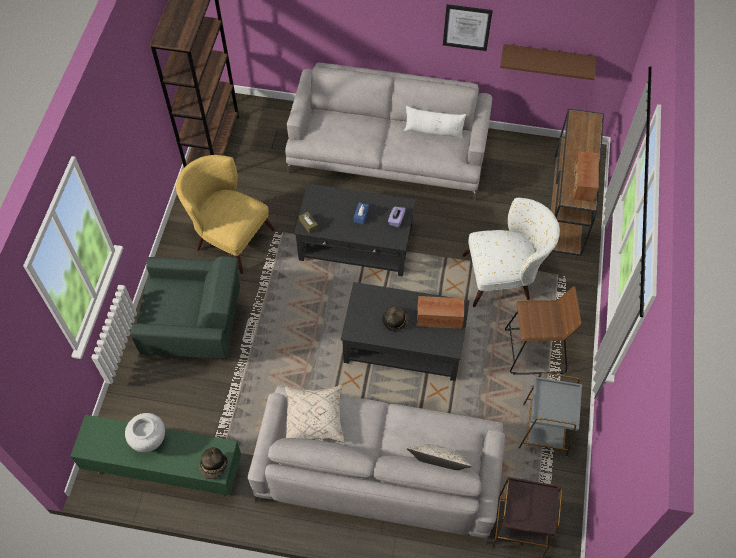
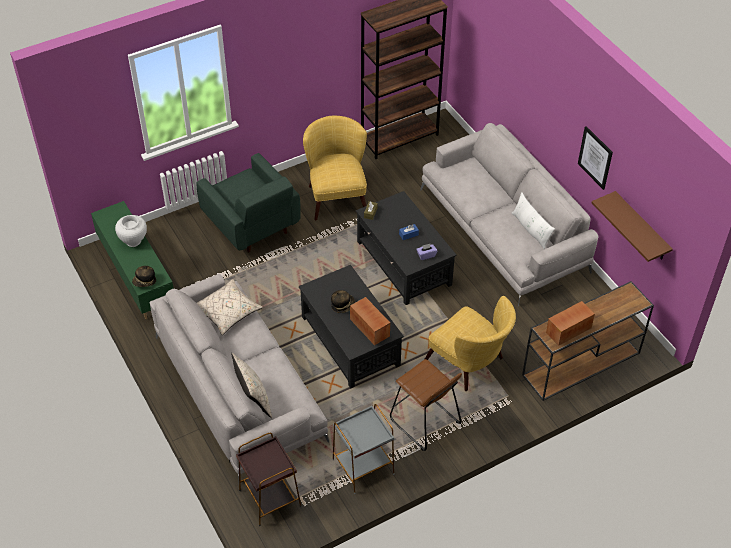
camera: 50 degrees right, 10 degrees down
white armchair [463,198,560,307] -> yellow armchair [424,296,516,391]

